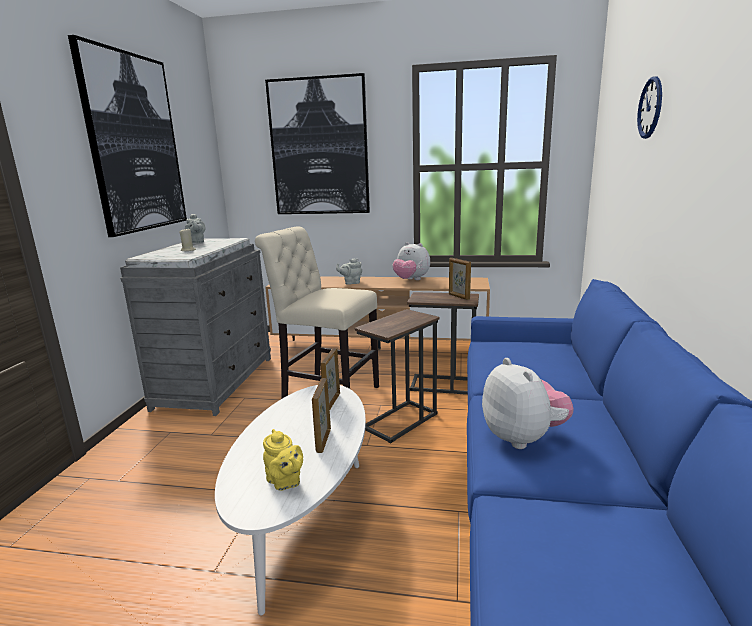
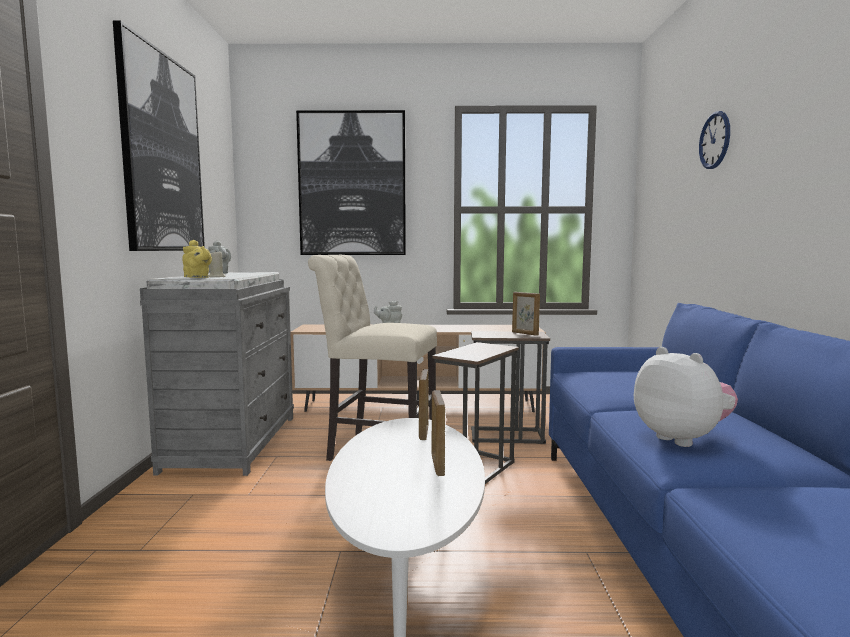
camera: 10 degrees left, 10 degrees down
yellow teapot [263,429,303,491] -> yellow teapot moved to [182,240,212,278]
plush toy [392,242,430,280] -> none

